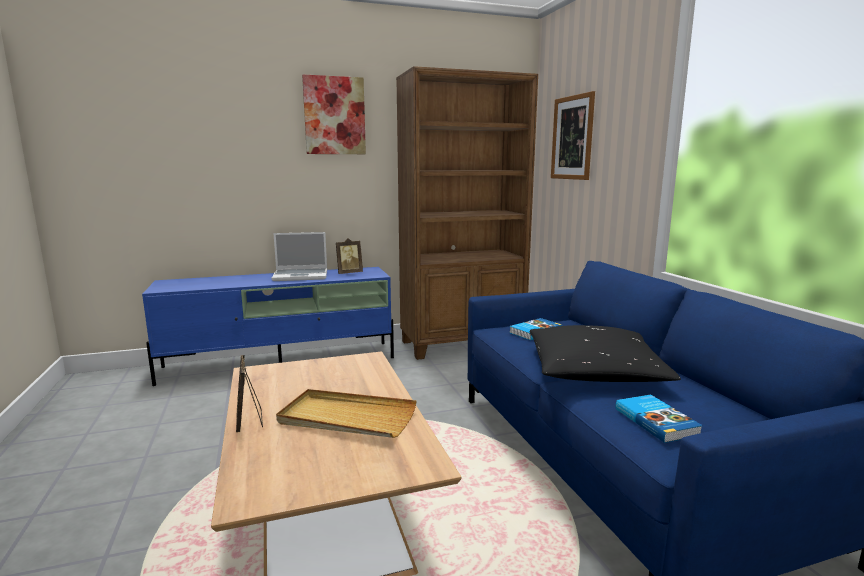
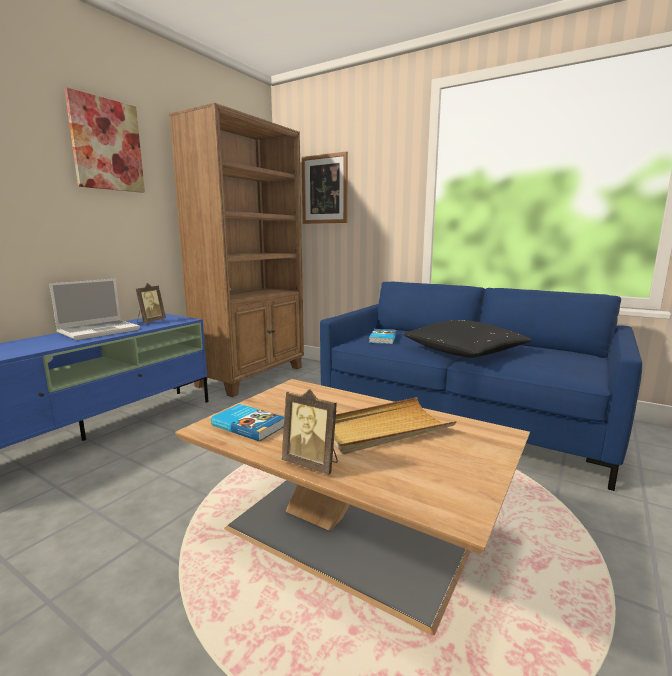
camera: 40 degrees left, 0 degrees up
book [616,394,703,443] -> book moved to [211,404,284,442]

